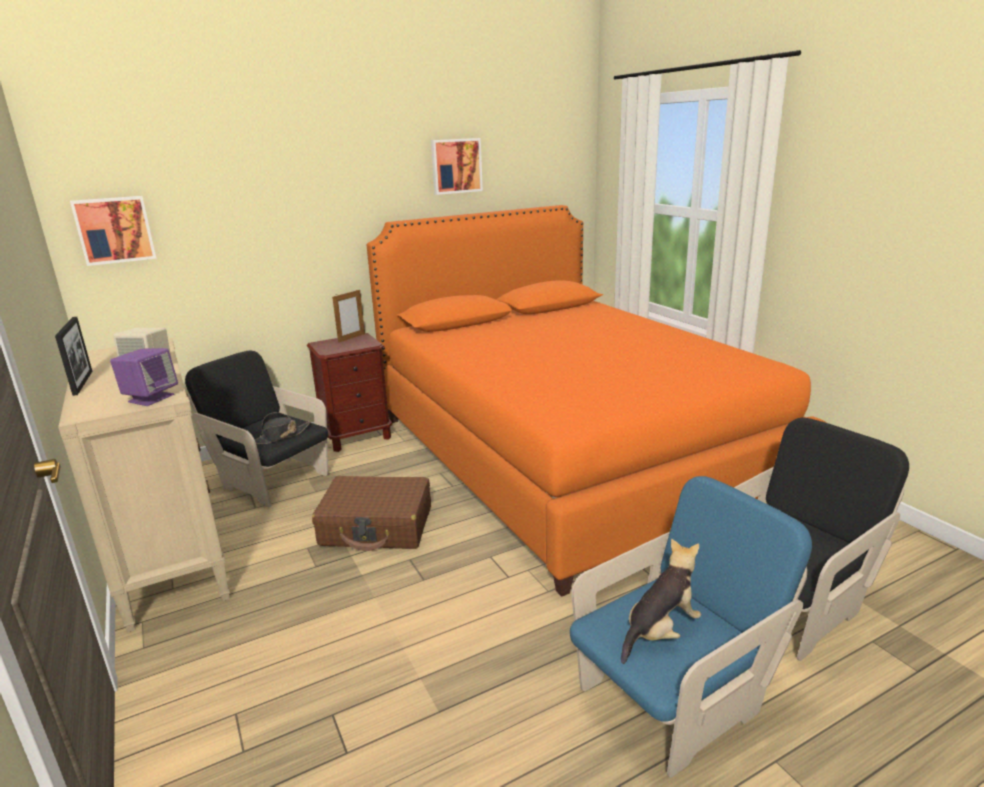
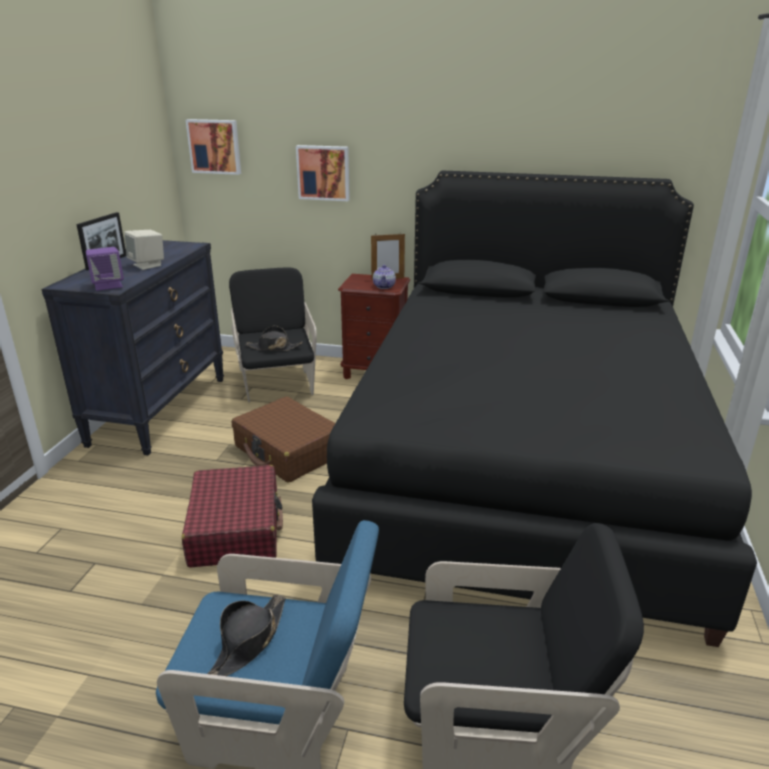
camera: 40 degrees right, 5 degrees up
beige dresser [58,338,230,632] -> black dresser [41,240,224,455]
orange bed [367,205,826,597] -> black bed [312,170,757,647]
picture [431,138,483,195] -> picture moved to [296,145,350,201]
plush toy [621,539,701,664] -> black hat [207,594,285,676]
none -> red suitcase [182,465,283,568]
none -> teapot [373,265,396,289]

